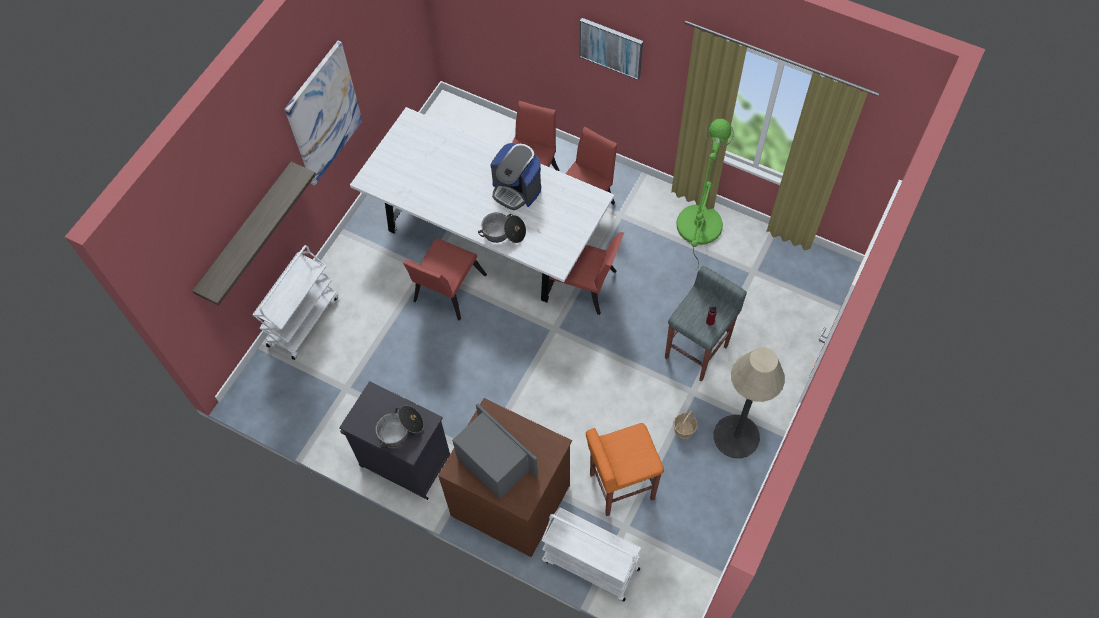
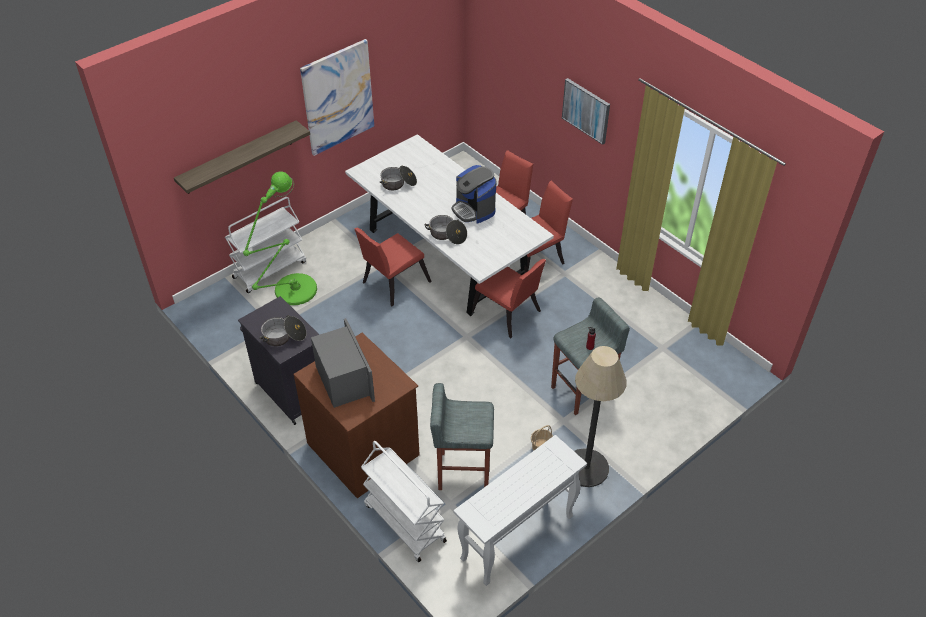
camera: 20 degrees right, 15 degrees down
orange stool [586,423,664,516] -> grey stool [430,383,494,490]
green floor lamp [677,119,734,270] -> green floor lamp moved to [243,171,317,305]
none -> cooking pot [380,166,417,190]
none -> white console table [453,435,587,586]

